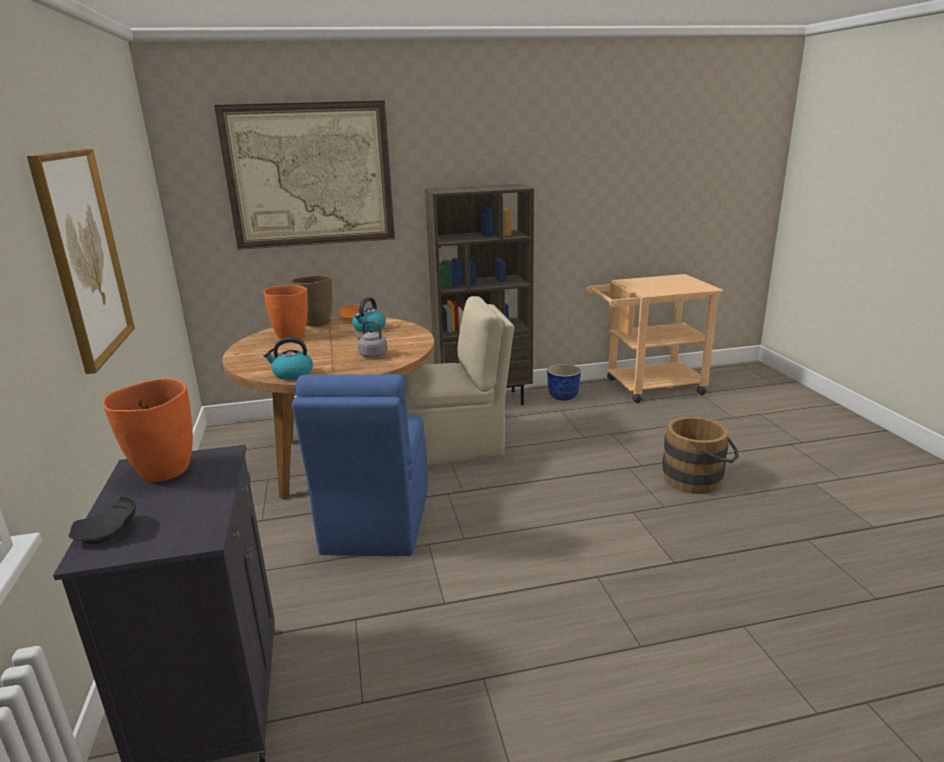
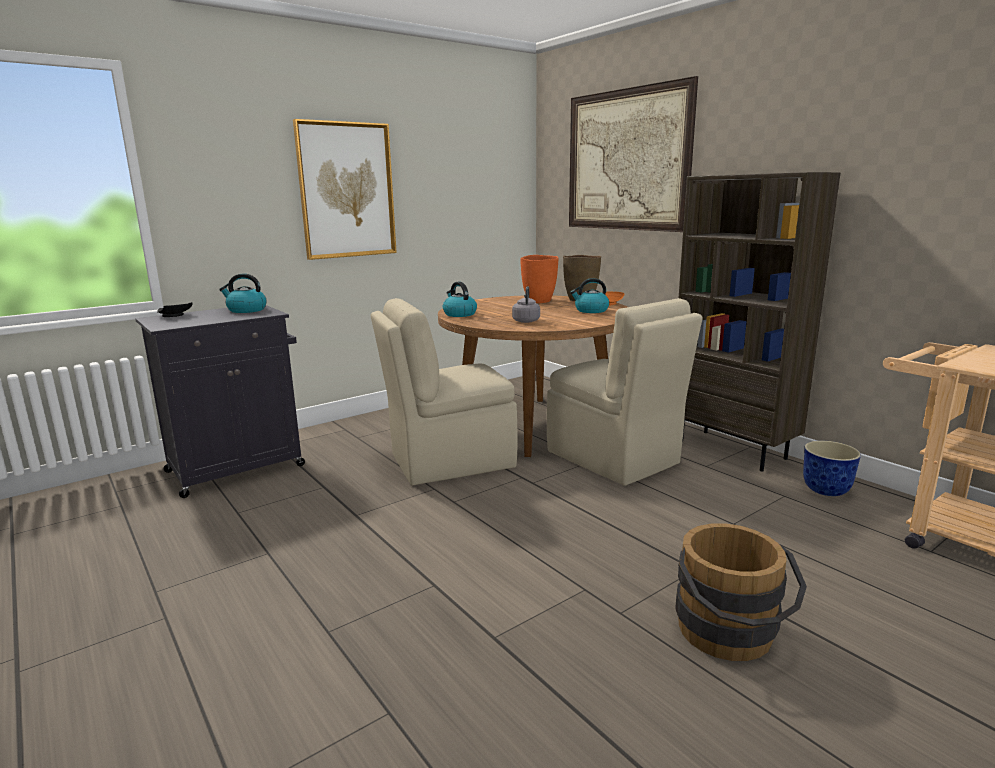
camera: 65 degrees right, 5 degrees down
orange vase [103,378,193,482] -> kettle [219,273,267,313]
blue chair [292,374,428,556] -> beige chair [371,298,518,486]

